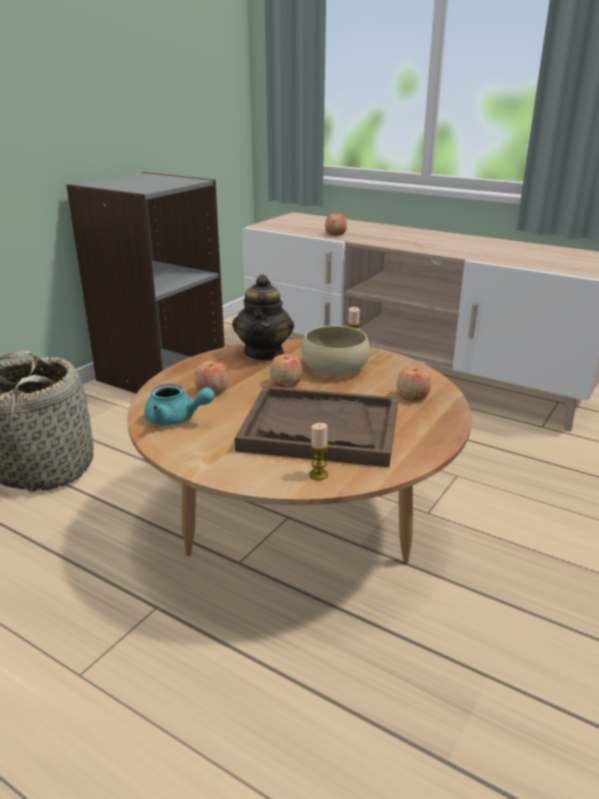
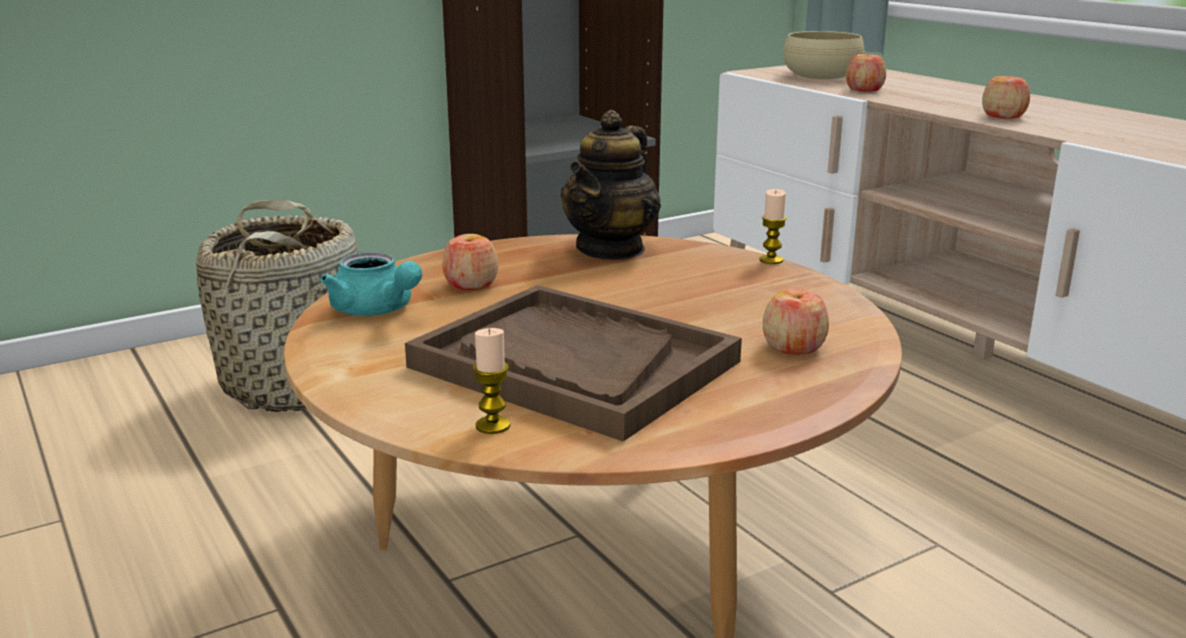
camera: 25 degrees right, 5 degrees down
apple [270,354,303,387] -> apple moved to [982,76,1030,119]
beige bowl [301,326,370,375] -> beige bowl moved to [783,31,865,79]

